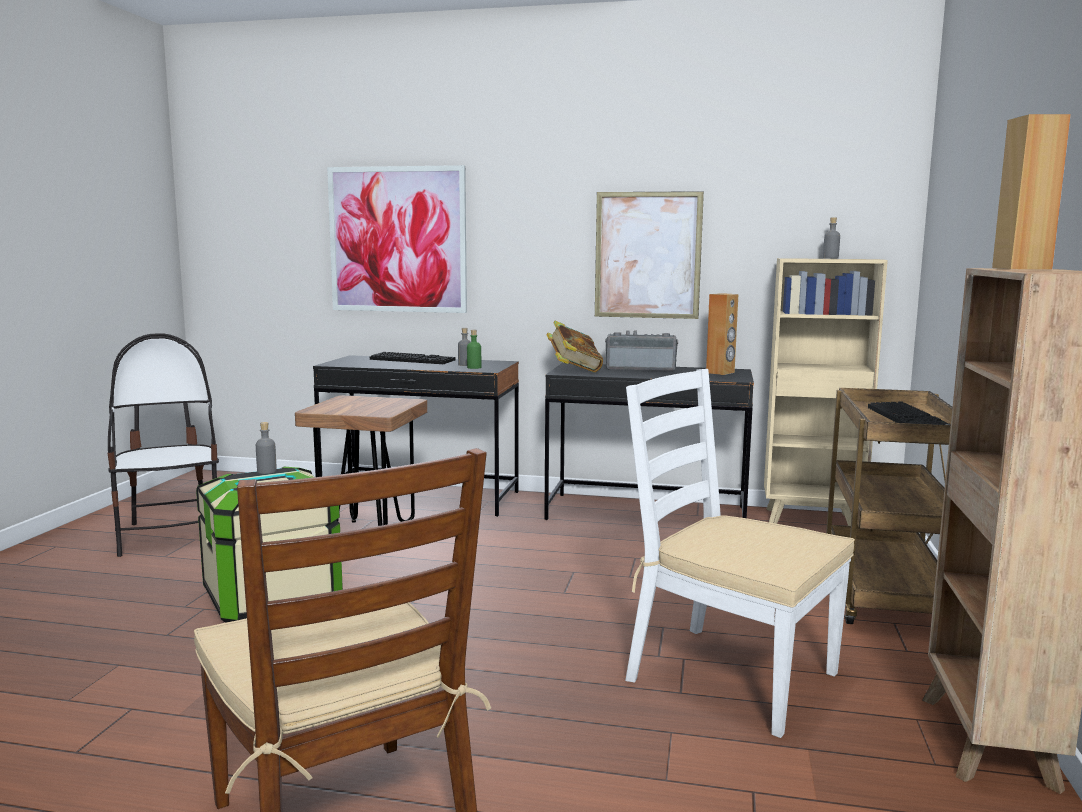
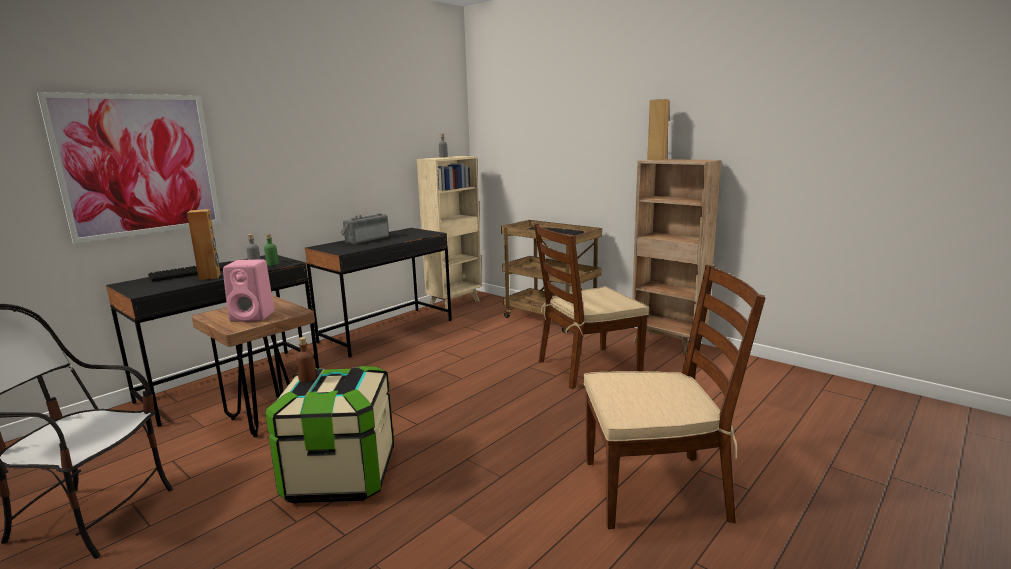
camera: 60 degrees left, 5 degrees up
grey bottle [256,422,277,474] -> brown bottle [296,337,316,382]
book [546,321,603,372] -> none
picture [595,191,704,319] -> none
white chair [625,369,855,738] -> brown chair [534,223,649,389]
brown speaker [706,293,738,375] -> brown speaker moved to [187,209,221,280]
none -> pink speaker [223,259,274,322]

